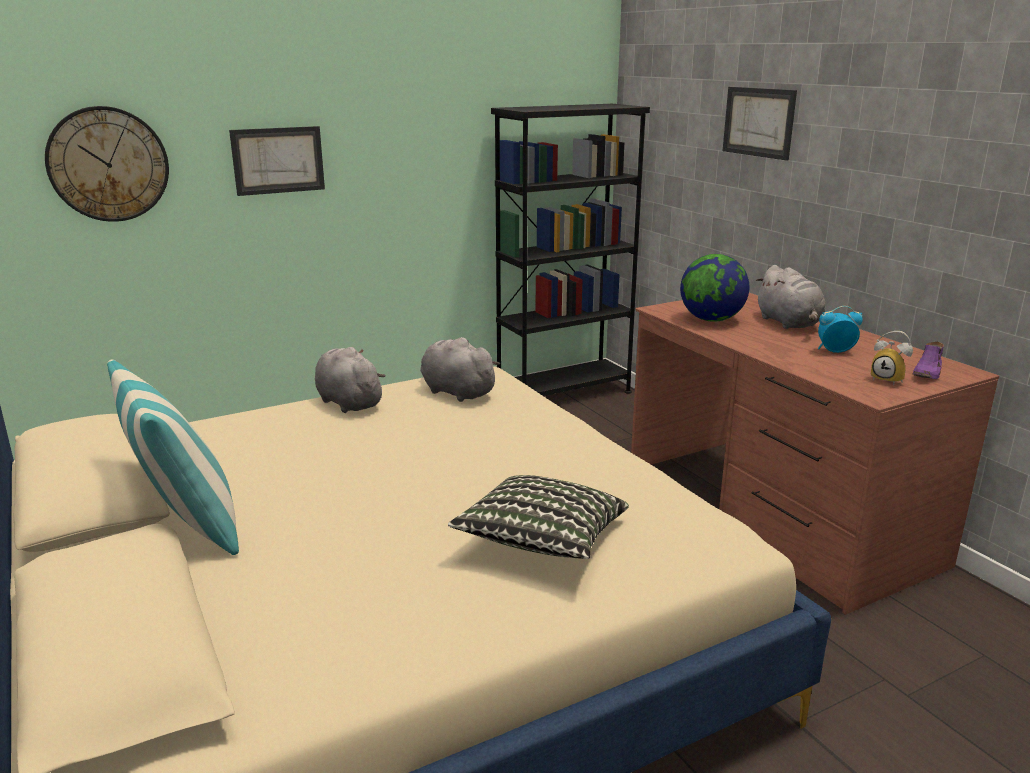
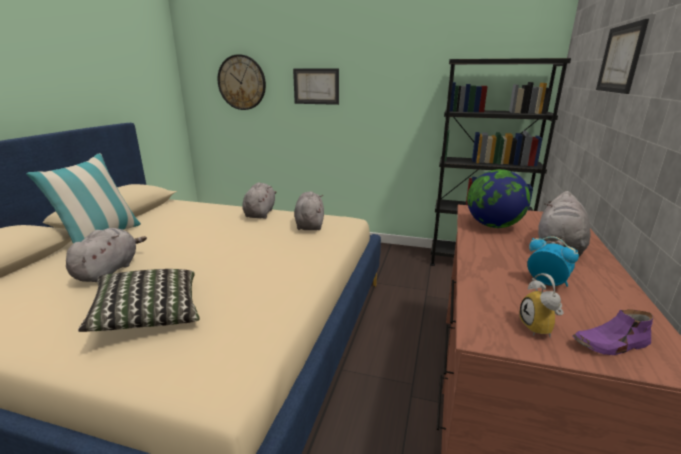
camera: 45 degrees right, 0 degrees up
none -> grey plush toy [66,228,147,282]

